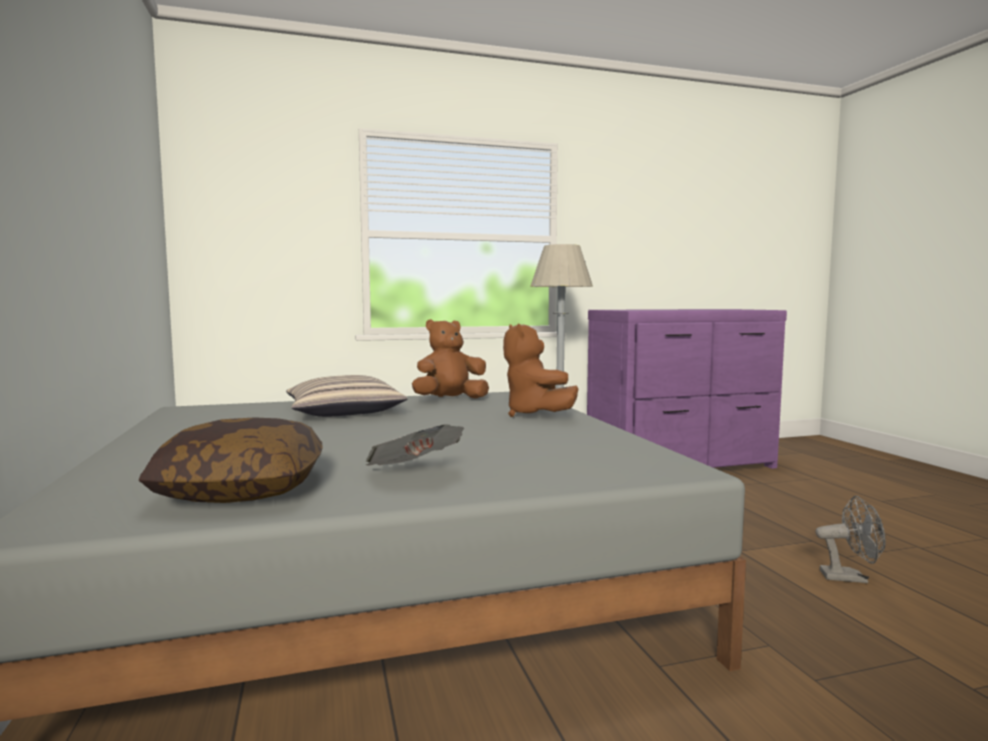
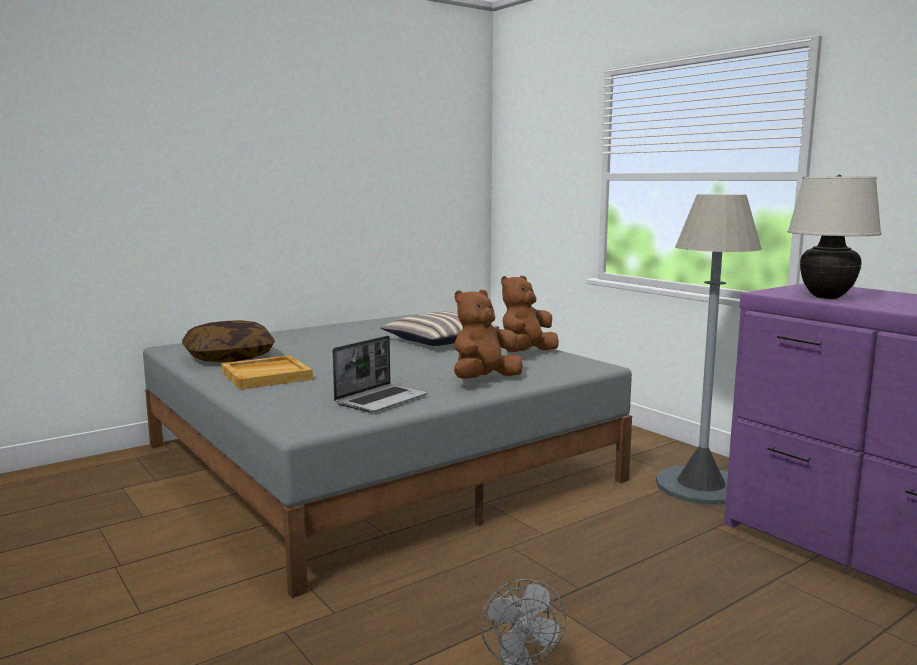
camera: 70 degrees right, 5 degrees up
newspaper [366,424,464,466] -> beige tray [221,355,313,390]
brown plush toy [412,319,489,399] -> brown plush toy turned 90 degrees counterclockwise [501,276,559,352]
none -> laptop [332,336,428,413]
none -> beige table lamp [787,175,882,299]

